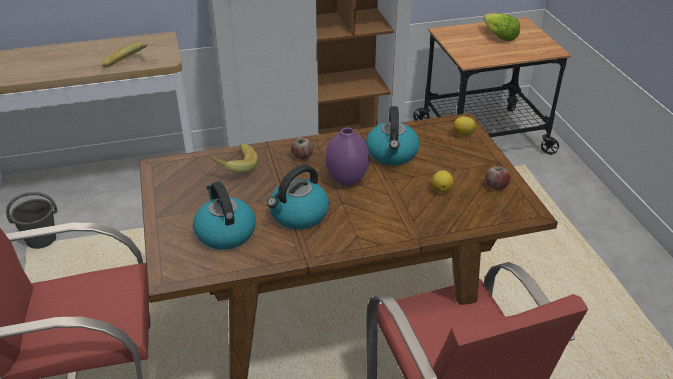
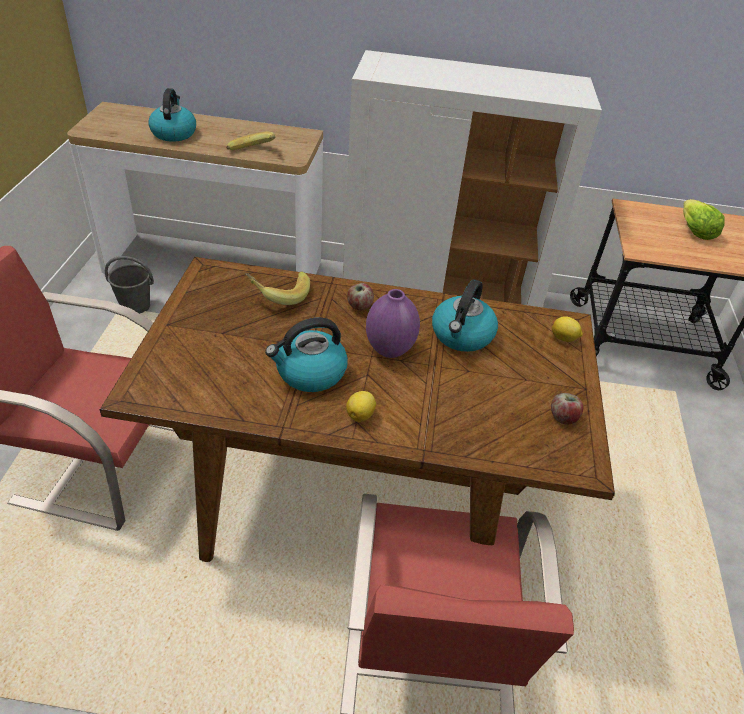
camera: 20 degrees right, 5 degrees up
kettle [193,181,256,250] -> kettle moved to [148,88,196,142]
lemon [432,170,454,193] -> lemon moved to [346,391,376,422]

